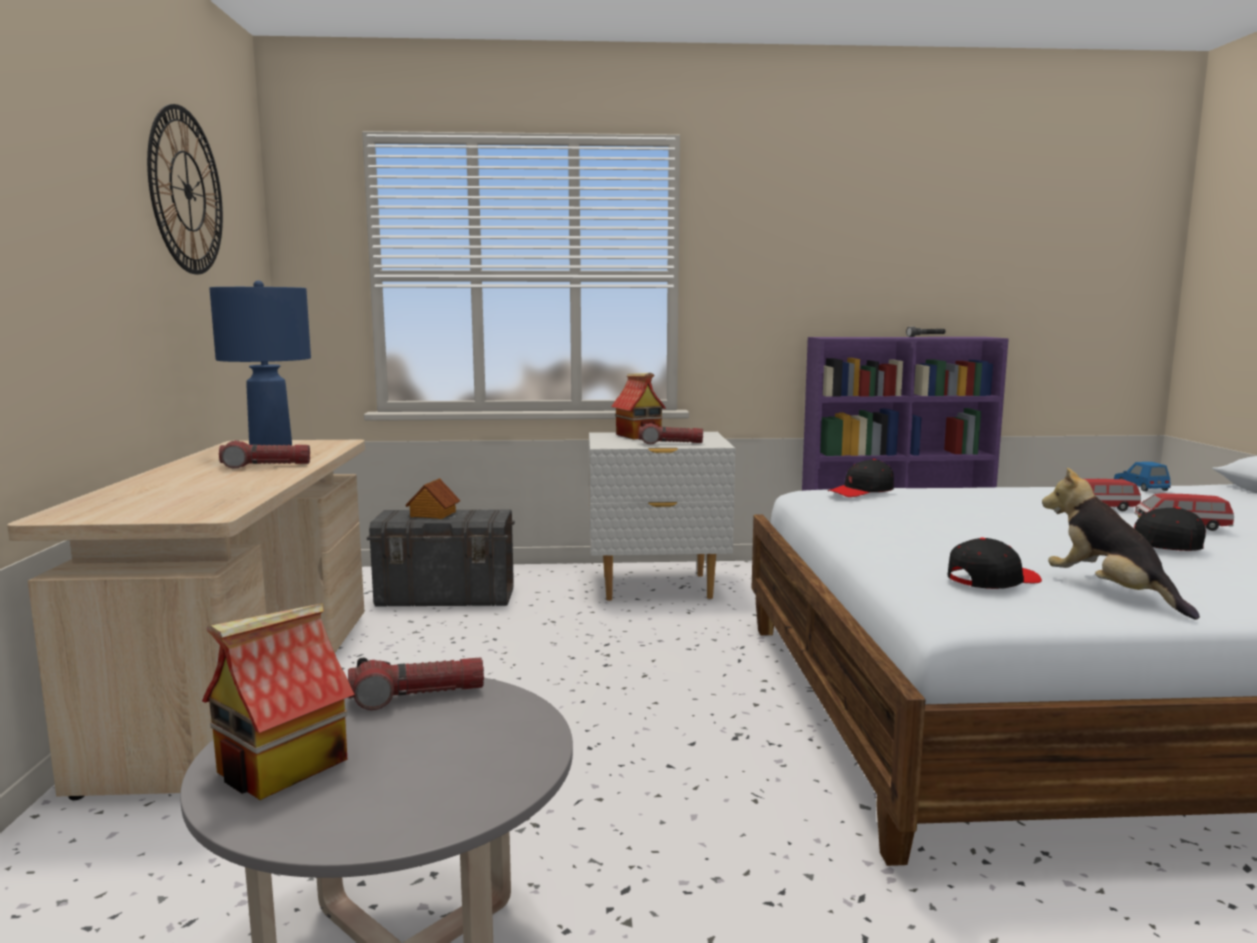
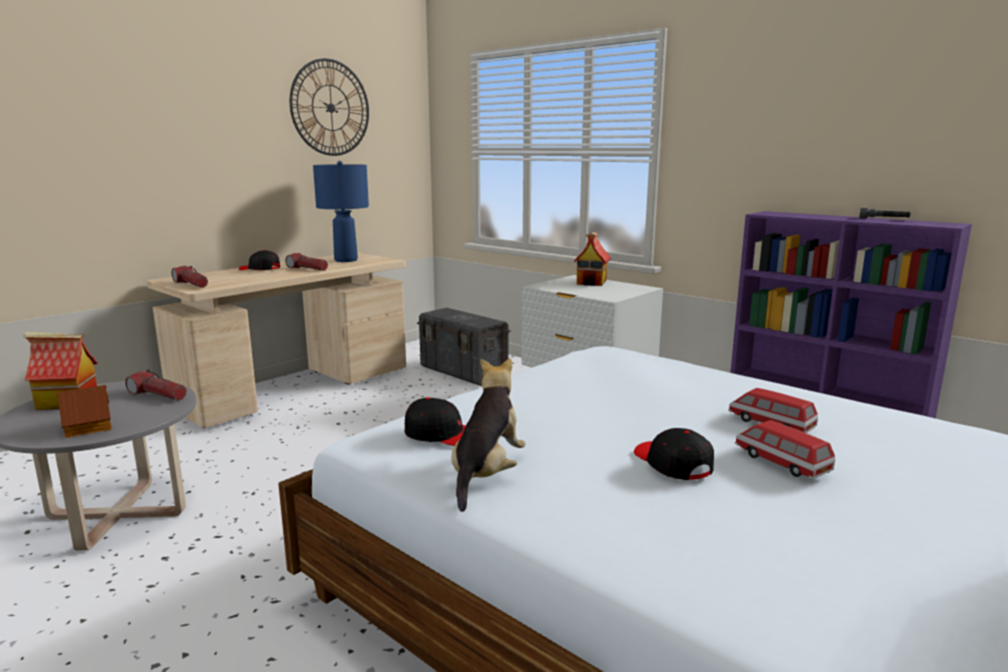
camera: 45 degrees right, 5 degrees up
toy house [405,478,460,519] -> toy house moved to [57,385,112,438]
flashlight [639,423,703,444] -> flashlight moved to [172,266,208,288]
black cap [828,459,894,497] -> black cap moved to [239,250,280,270]
blue toy car [1114,462,1171,491] -> none

